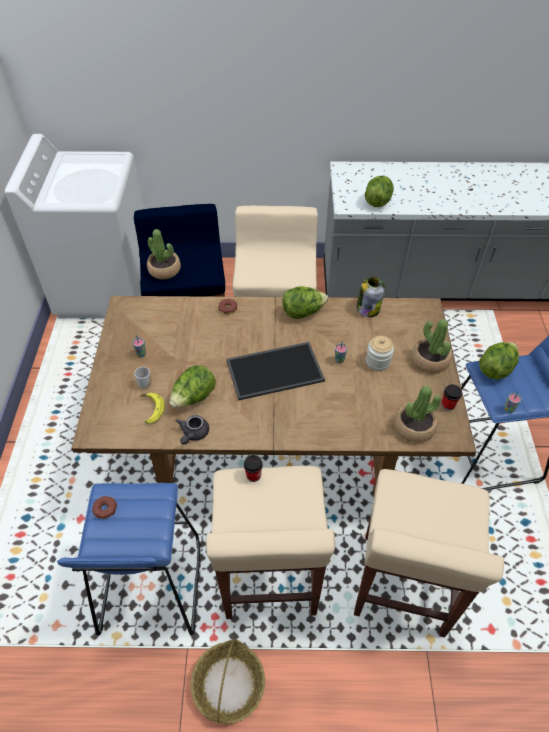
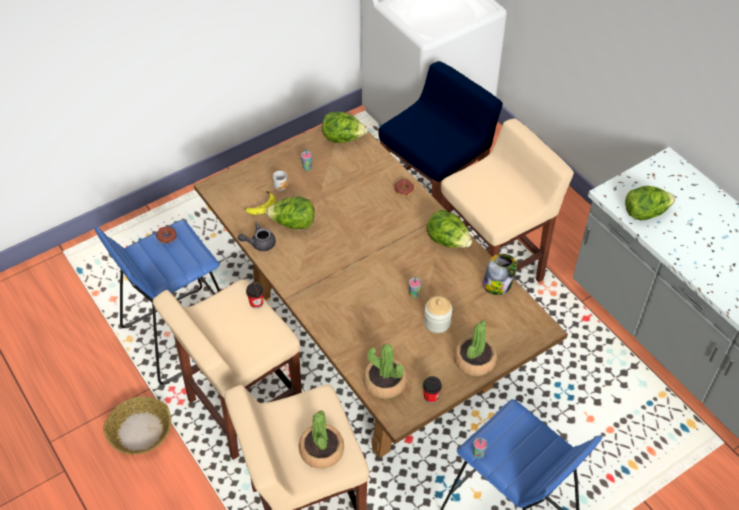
camera: 55 degrees right, 0 degrees up
potted plant [147,229,181,280] -> potted plant moved to [299,410,344,469]
tray [226,342,325,401] -> none
lettuce [479,342,519,379] -> lettuce moved to [322,112,368,143]

